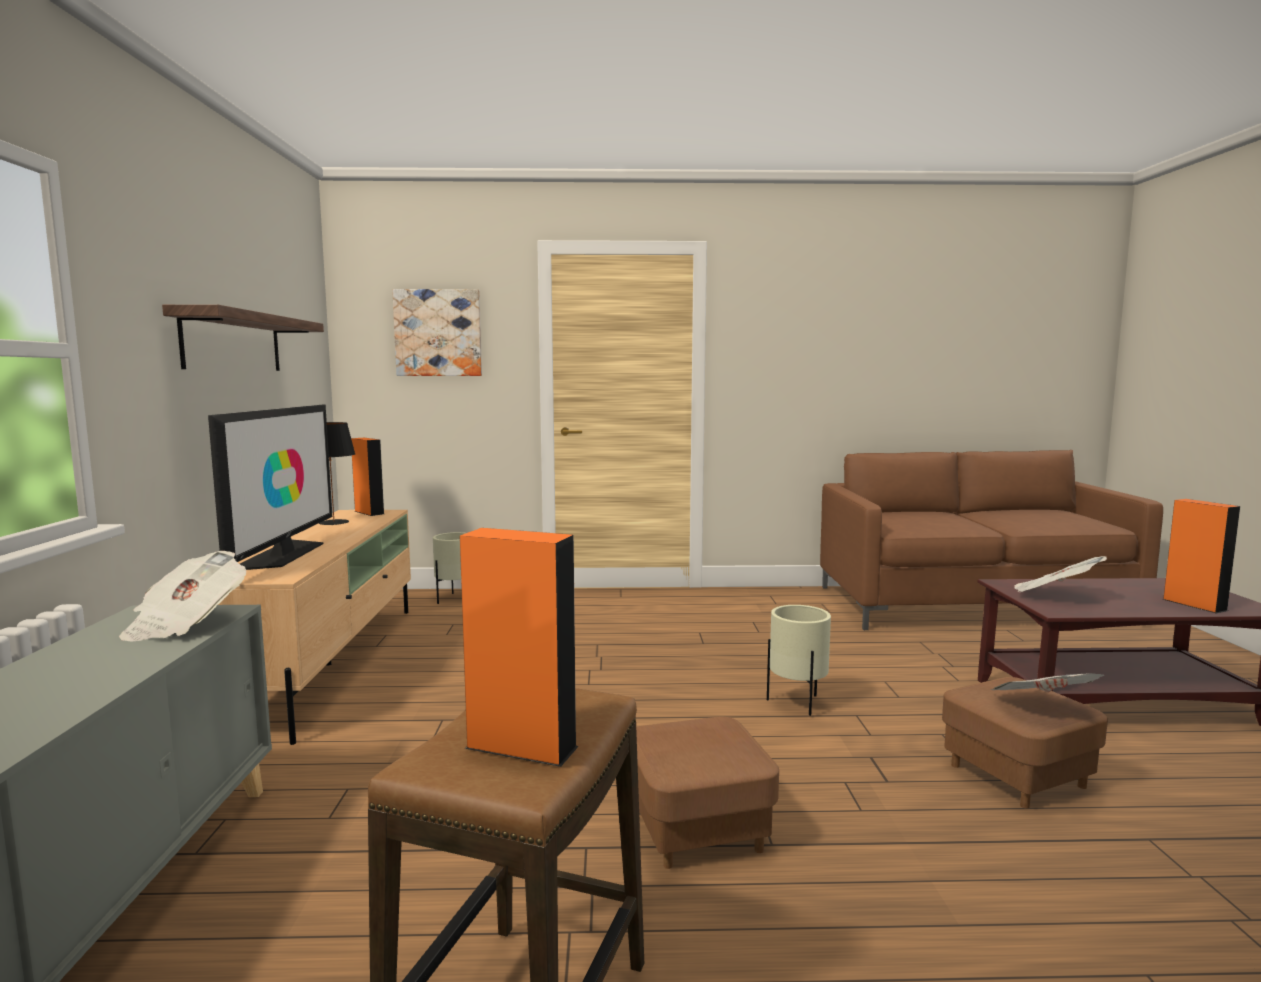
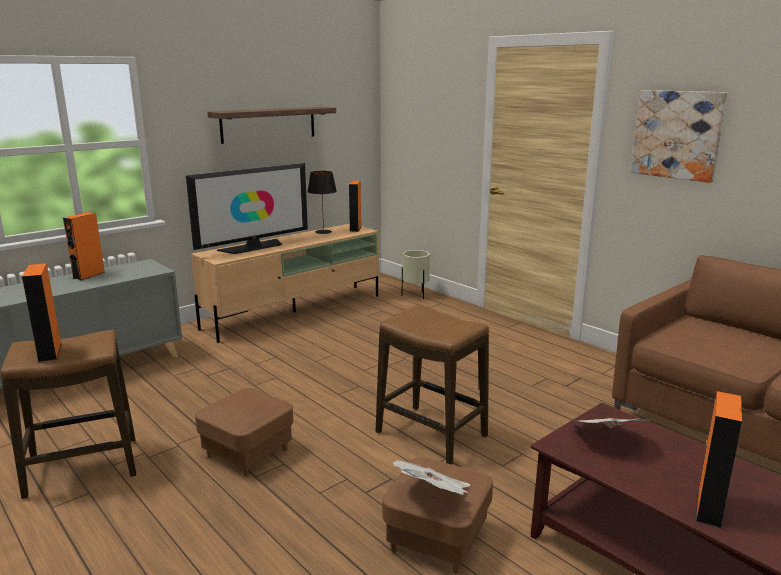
camera: 50 degrees right, 10 degrees up
newspaper [119,551,247,641] -> none
picture [392,289,482,376] -> picture moved to [631,90,727,183]
beige planter [767,605,831,716] -> stool [376,306,489,465]
none -> orange speaker [63,212,105,280]

